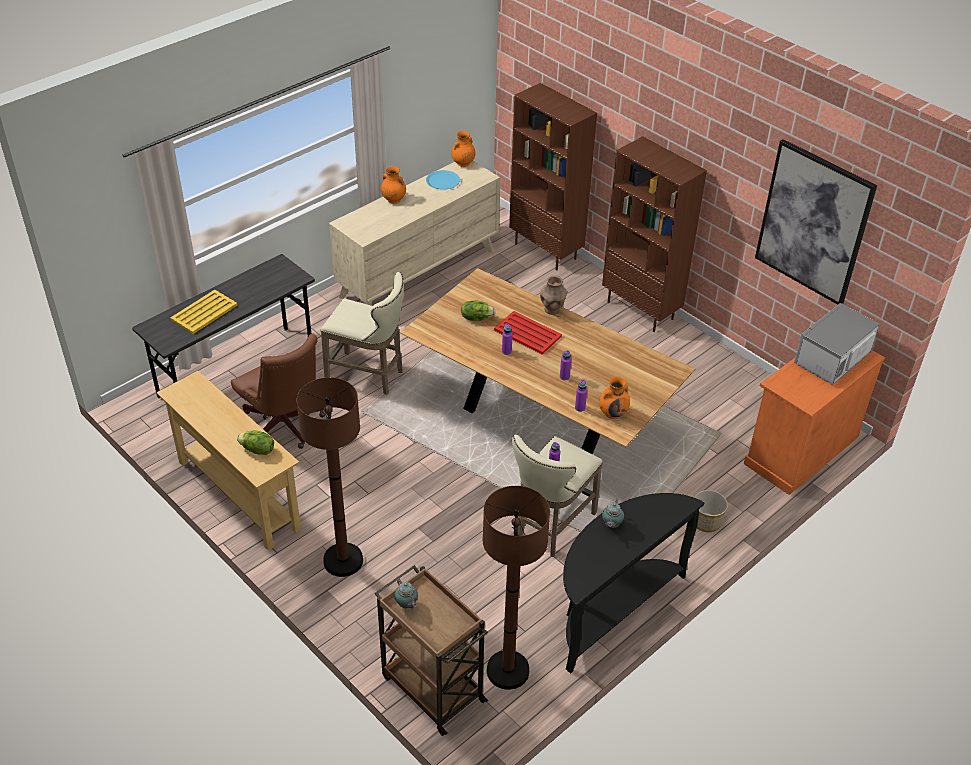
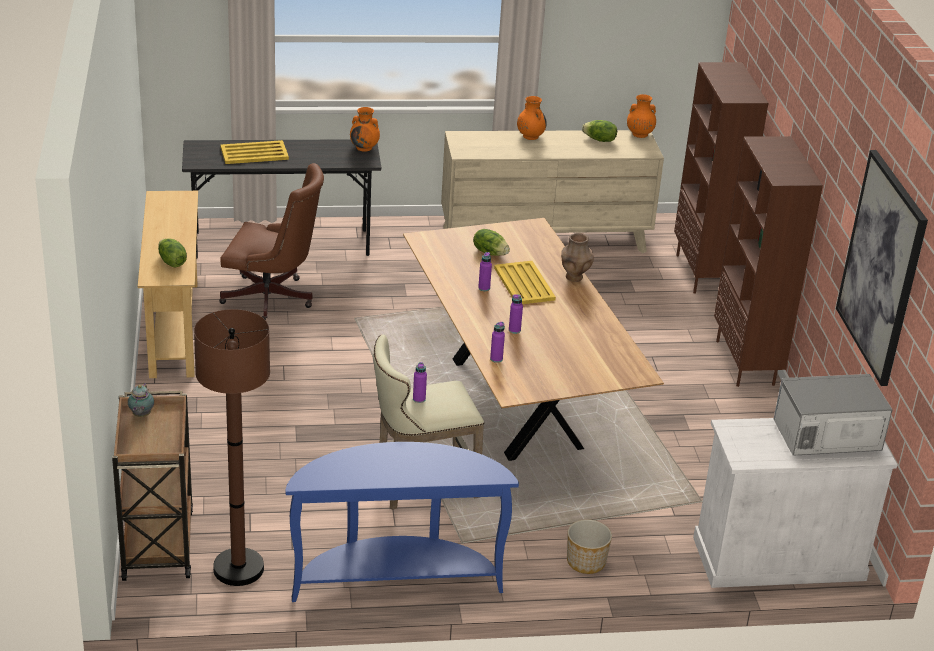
camera: 35 degrees right, 10 degrees down
brown office chair [231,334,325,449] -> brown office chair turned 75 degrees counterclockwise [219,163,324,320]
brown floor lamp [297,377,363,577] -> none
beige stool [321,272,404,395] -> none
blue plate [426,170,460,190] -> lettuce [582,120,617,142]
red tray [494,311,562,354] -> yellow tray [494,261,556,304]
black console table [563,493,704,673] -> blue console table [286,442,519,602]
orange vase [599,376,630,419] -> orange vase moved to [350,107,380,152]
teapot [602,499,624,528] -> none
orange cabinet [744,350,885,495] -> white cabinet [693,418,897,588]

